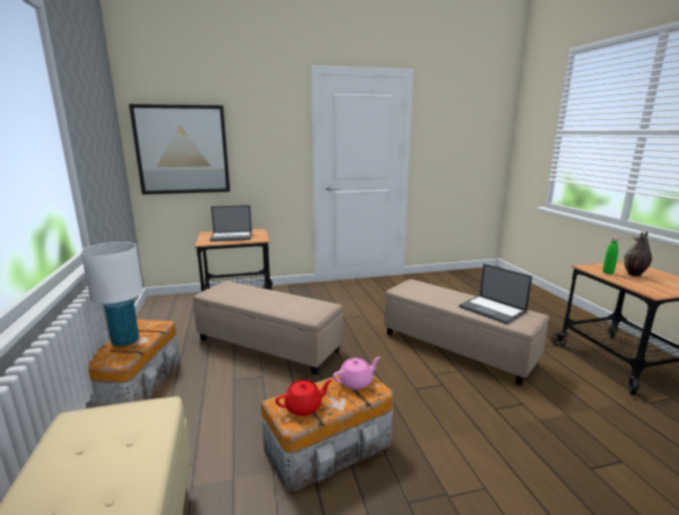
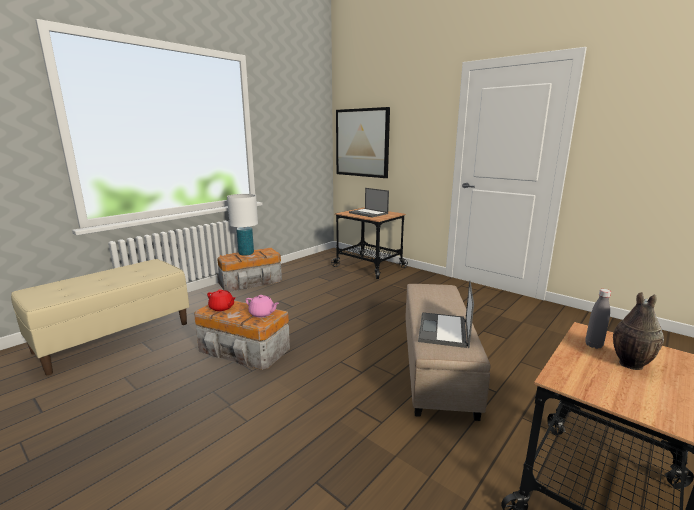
camera: 55 degrees right, 0 degrees up
beige ottoman [193,281,343,375] -> none
green bottle [603,236,619,274] -> grey bottle [585,289,611,349]

